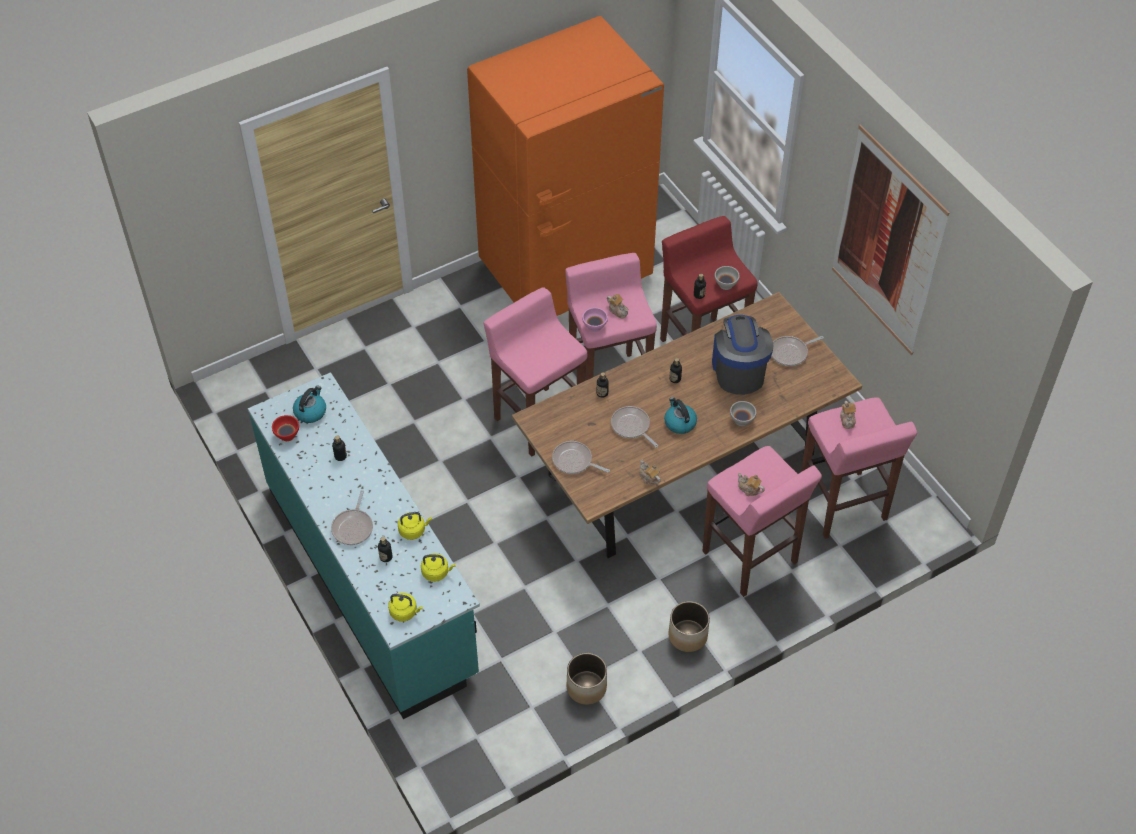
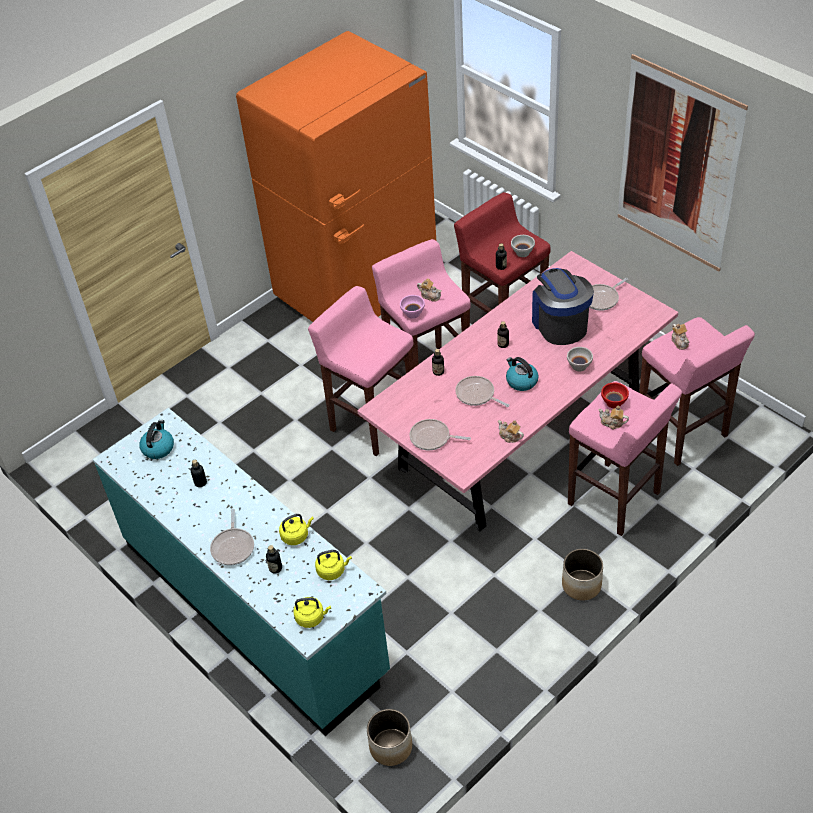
camera: 10 degrees left, 5 degrees down
red bowl [272,415,299,441] -> red bowl moved to [601,382,629,408]
brown dining table [512,292,862,558] -> pink dining table [357,251,678,531]
planter [567,653,607,705] -> planter moved to [367,709,412,766]

